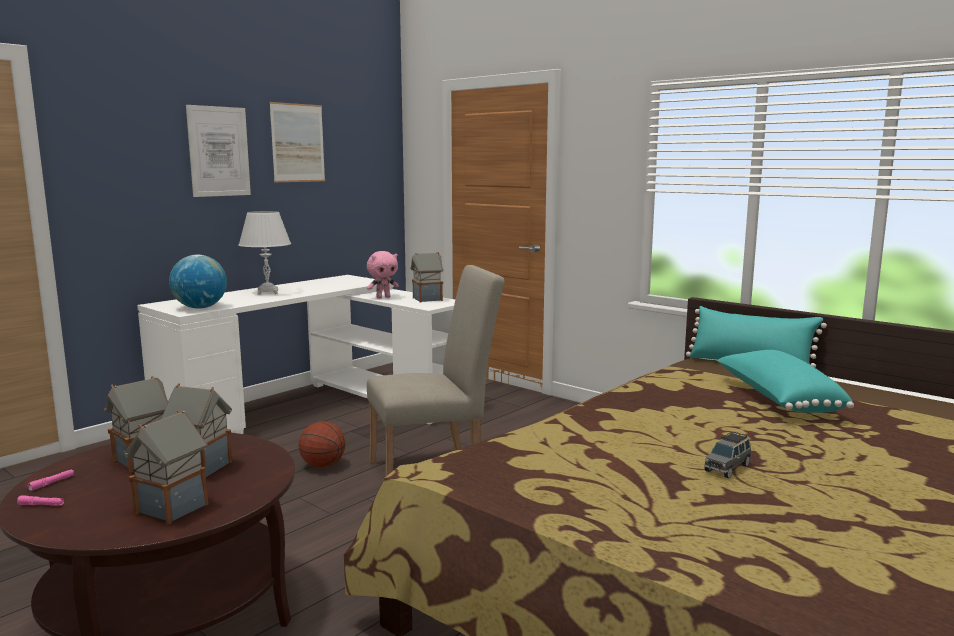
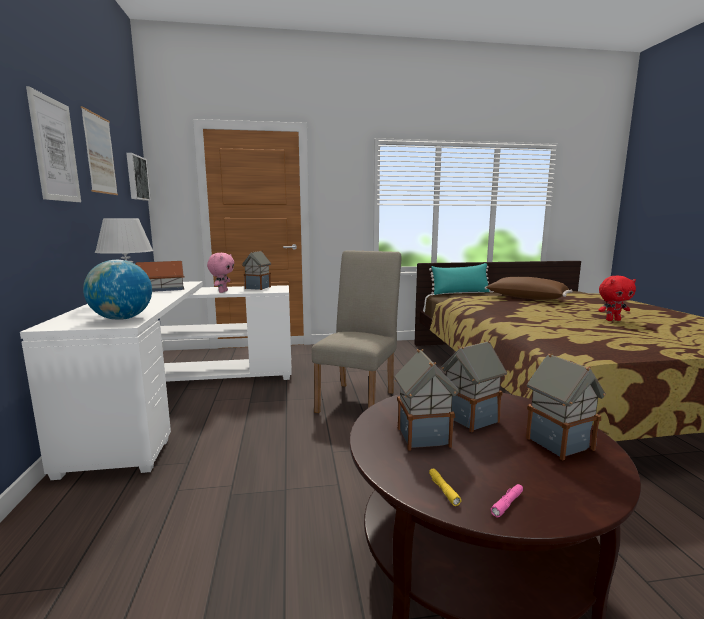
camera: 50 degrees left, 0 degrees up
pink flashlight [27,469,74,491] -> yellow flashlight [429,469,461,506]
basketball [299,421,345,468] -> none
grey toy car [704,432,751,478] -> red plush toy [598,276,636,321]
turquoise pillow [717,350,854,413] -> brown pillow [485,277,572,300]
none -> picture [126,153,151,201]
none -> toy house [135,261,185,292]

